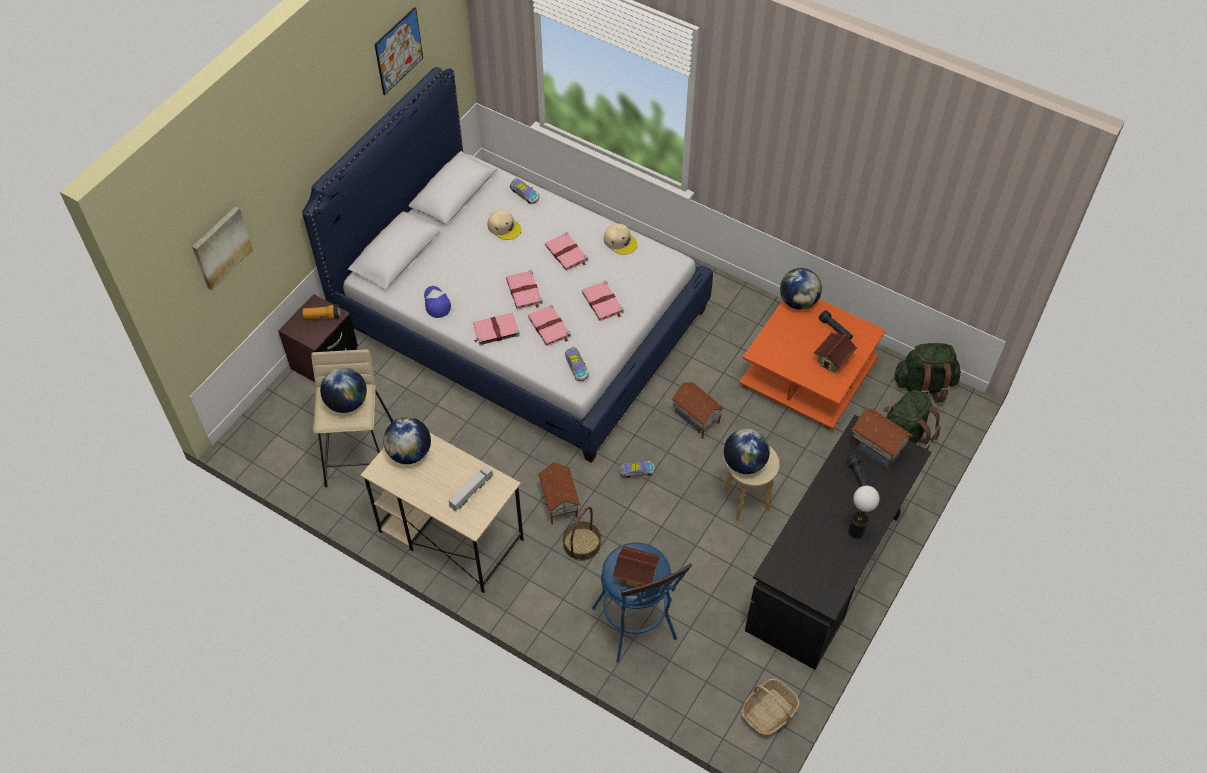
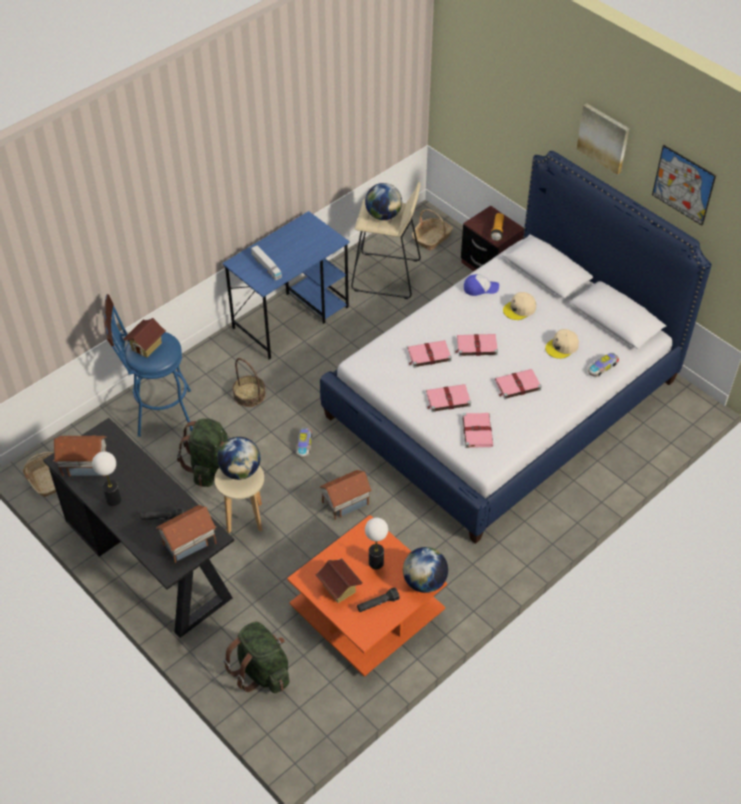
camera: 105 degrees right, 5 degrees down
picture [192,206,253,290] -> picture moved to [577,103,629,175]
beige desk [360,433,524,593] -> blue desk [222,211,350,359]
globe [383,417,431,464] -> none
pink book [473,313,520,346] -> pink book moved to [462,413,493,448]
toy house [538,462,581,525] -> toy house moved to [53,435,106,476]
toy car [565,347,589,381] -> none
beige cap [604,223,637,255] -> beige cap moved to [503,292,536,320]
green backpack [894,343,961,403] -> green backpack moved to [177,418,228,487]
none -> table lamp [365,518,388,569]
none -> basket [412,209,453,251]

